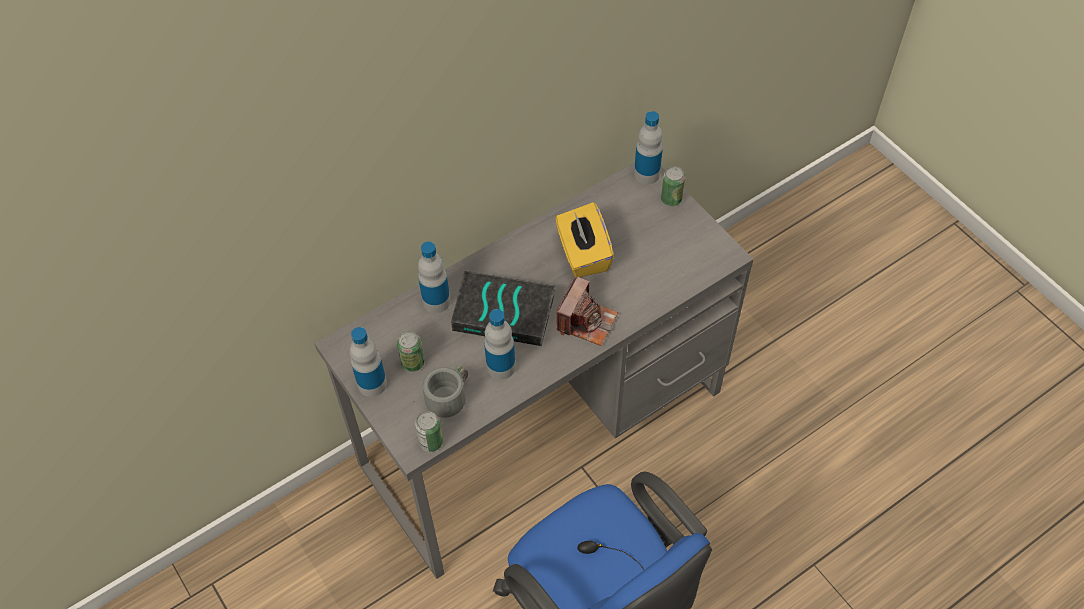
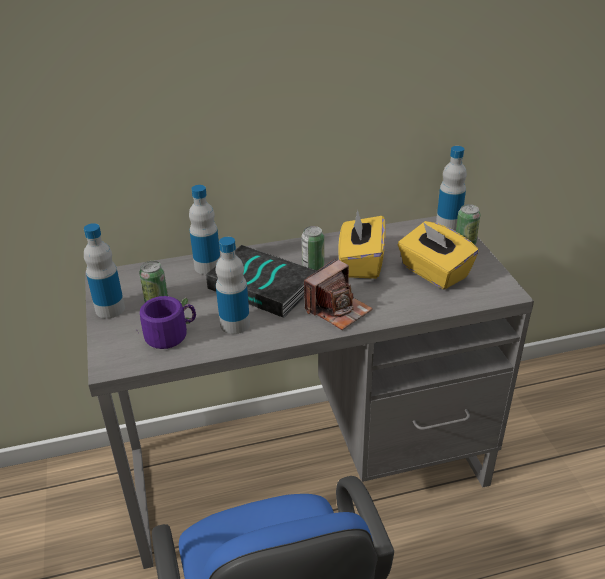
camera: 20 degrees right, 20 degrees down
grey mug [412,365,468,418] -> purple mug [136,296,196,349]
can [415,411,443,452] -> can moved to [301,226,324,271]
none -> yellow tissue box [398,221,479,290]

